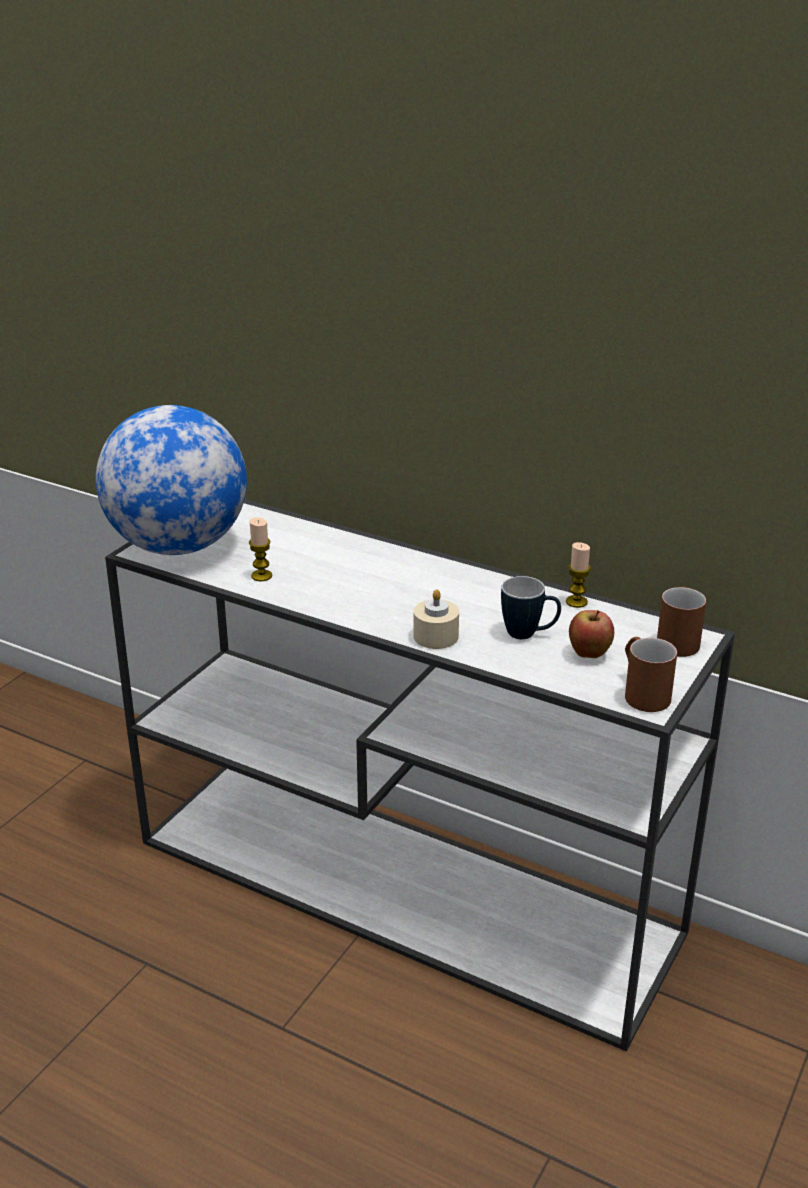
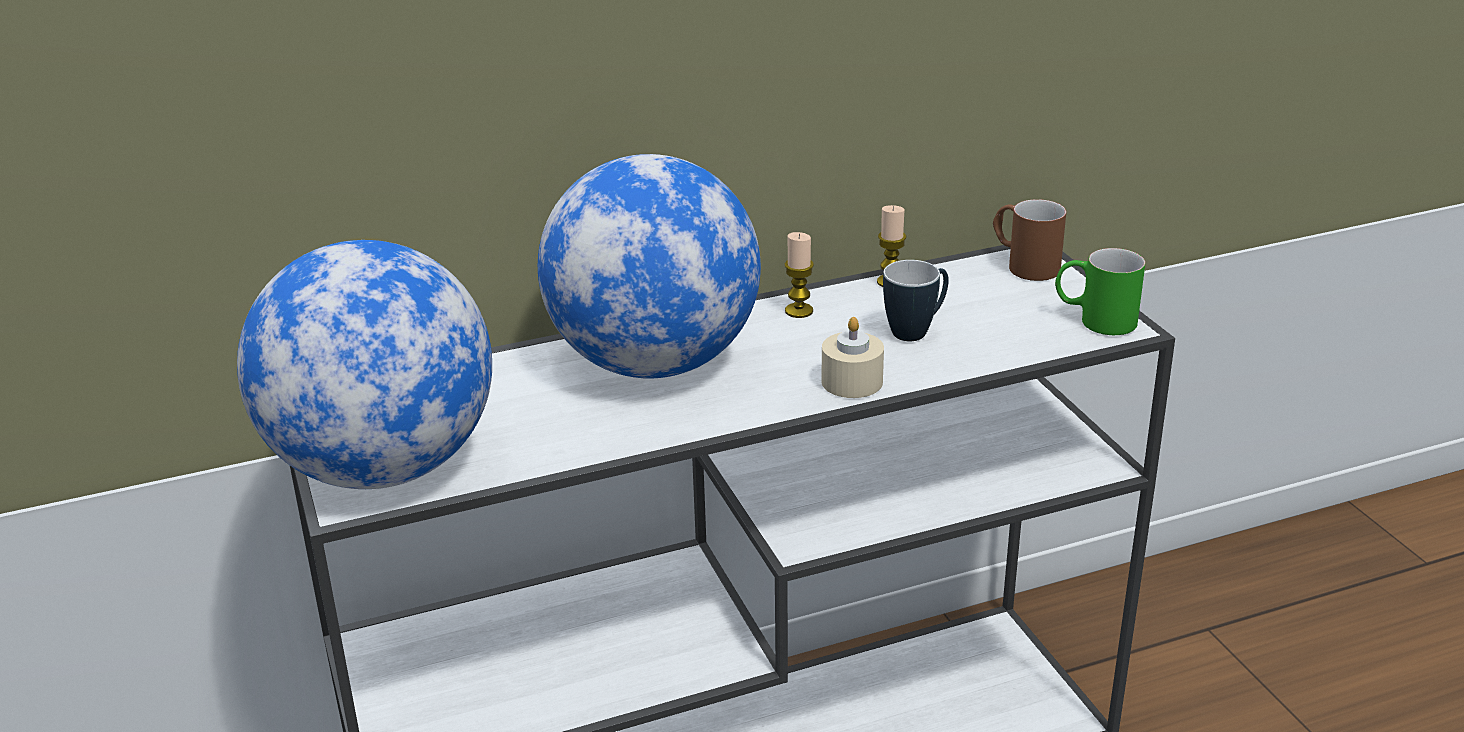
camera: 50 degrees left, 0 degrees up
candle [249,517,272,581] -> candle moved to [785,232,814,318]
apple [569,610,614,658] -> none
brown mug [625,637,677,712] -> green mug [1055,248,1145,335]
none -> globe [538,154,761,378]

